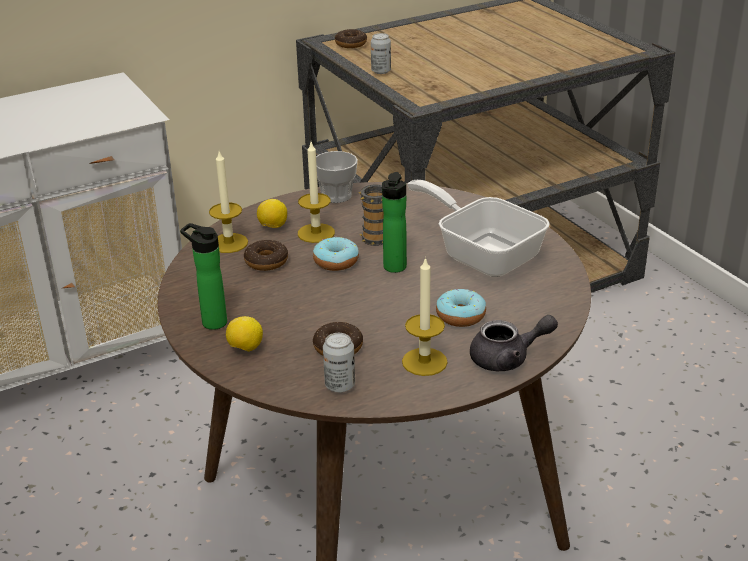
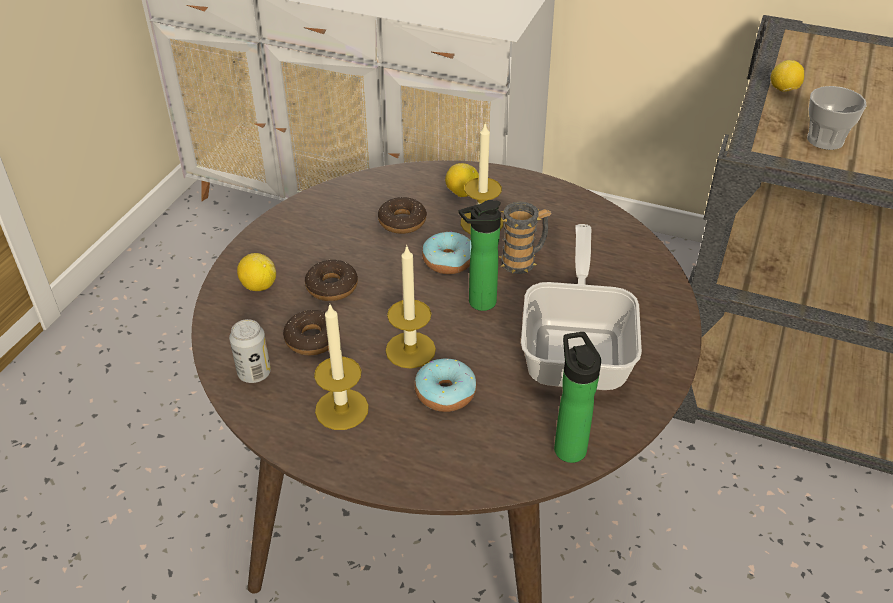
camera: 50 degrees right, 10 degrees up
bottle [180,223,227,330] -> bottle moved to [554,332,601,463]
candle [209,151,248,253] -> candle moved to [385,244,436,369]
cup [316,151,358,203] -> cup moved to [807,86,867,150]
donut [335,29,367,48] -> donut moved to [305,259,358,301]
can [371,33,391,74] -> lemon [771,60,804,92]
grey teapot [470,315,558,371] -> none

